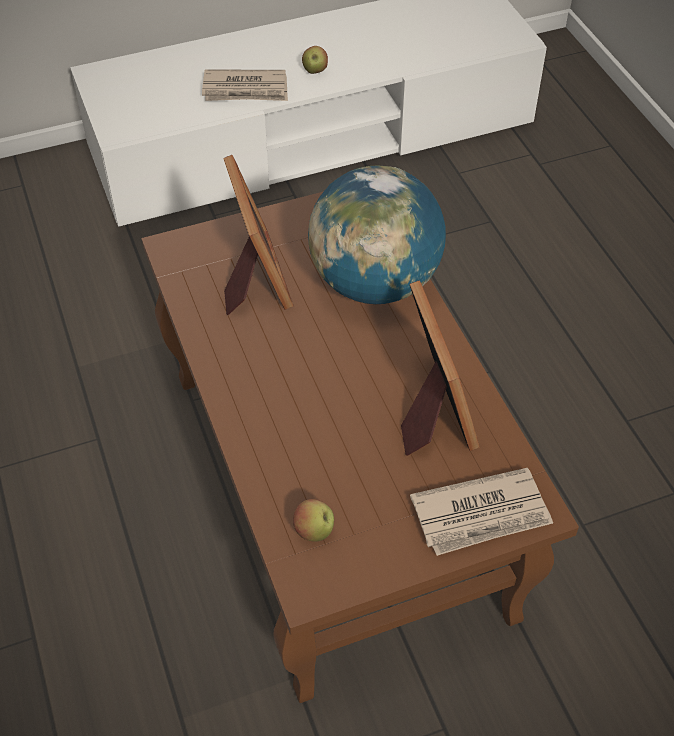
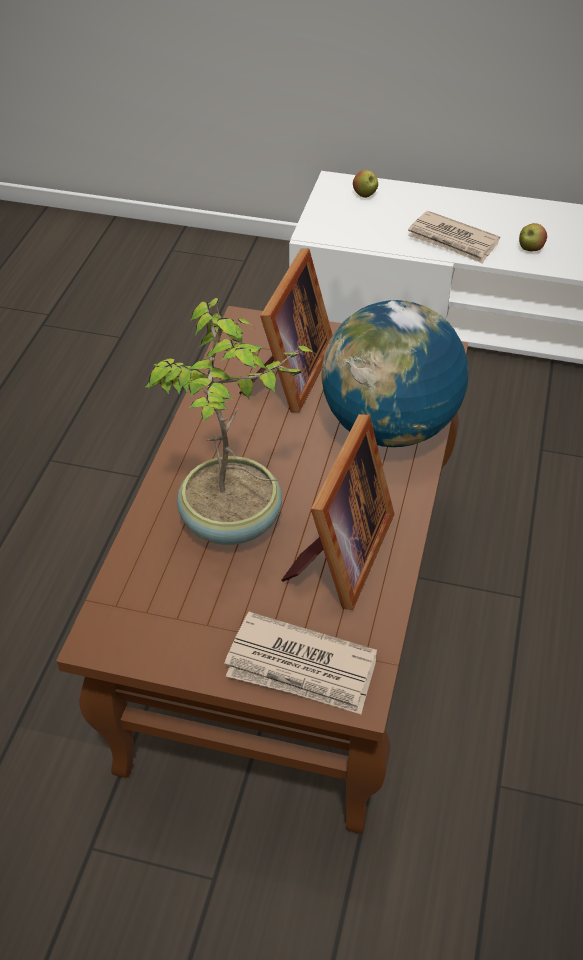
camera: 35 degrees right, 5 degrees down
apple [293,499,334,541] -> apple moved to [353,170,378,198]
none -> potted plant [145,298,317,545]

